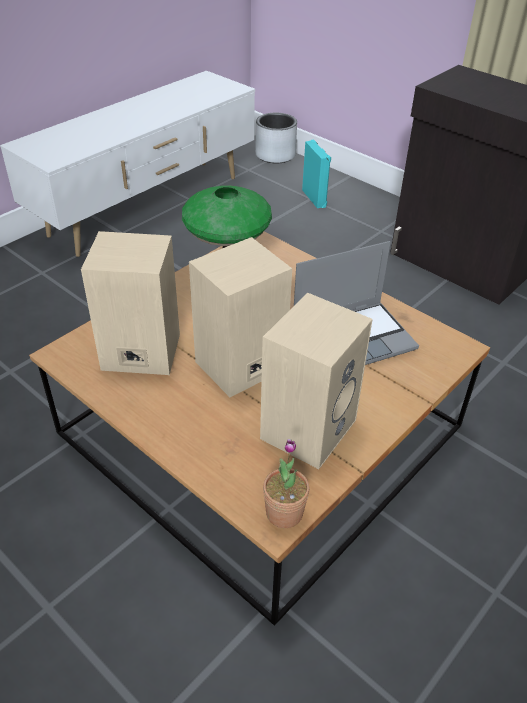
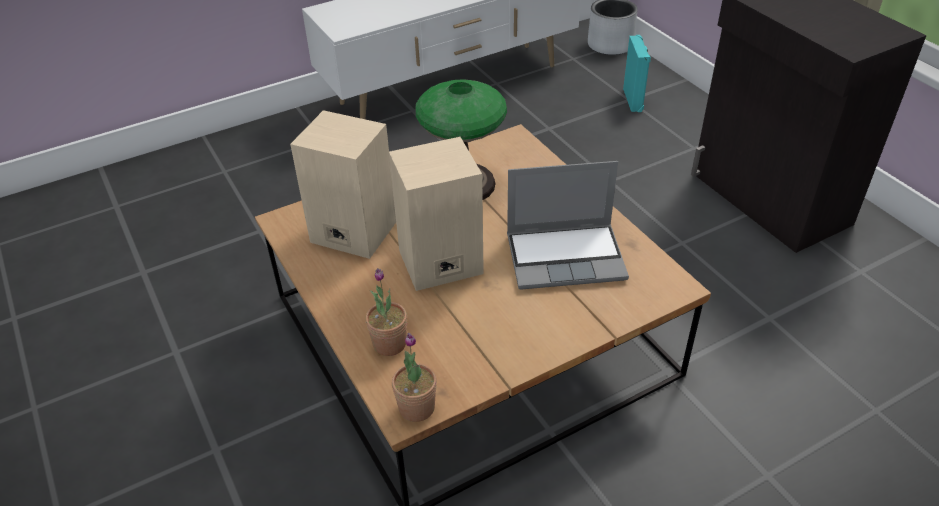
camera: 20 degrees right, 0 degrees up
beige speaker [260,293,373,469] -> none
none -> potted plant [365,268,407,356]

